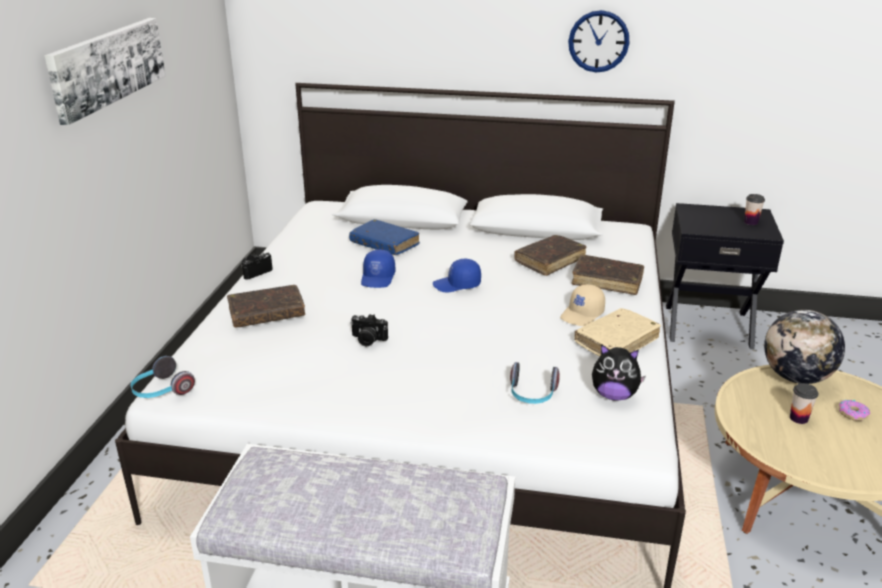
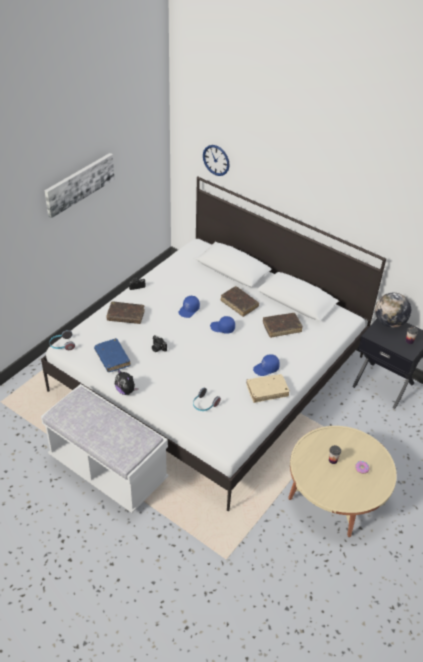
camera: 25 degrees right, 15 degrees up
blue book [349,219,420,255] -> blue book moved to [94,338,131,372]
beige cap [560,284,605,326] -> blue cap [253,354,280,376]
wall clock [568,10,629,72] -> wall clock moved to [203,145,230,176]
brown book [571,255,644,295] -> brown book moved to [221,286,259,317]
plush toy [592,344,646,401] -> plush toy moved to [115,369,138,395]
globe [764,310,845,384] -> globe moved to [375,293,411,328]

